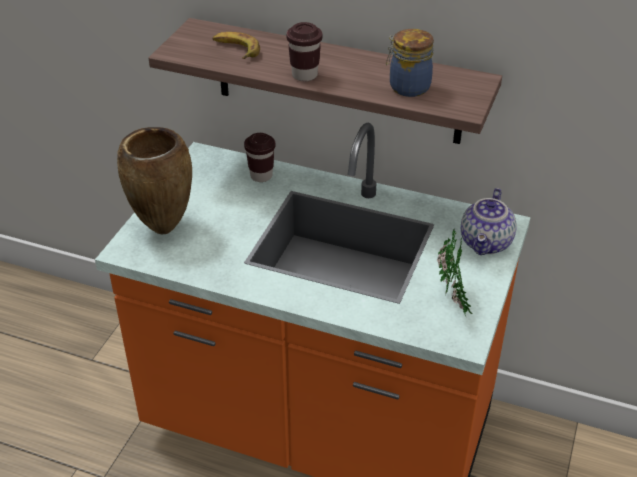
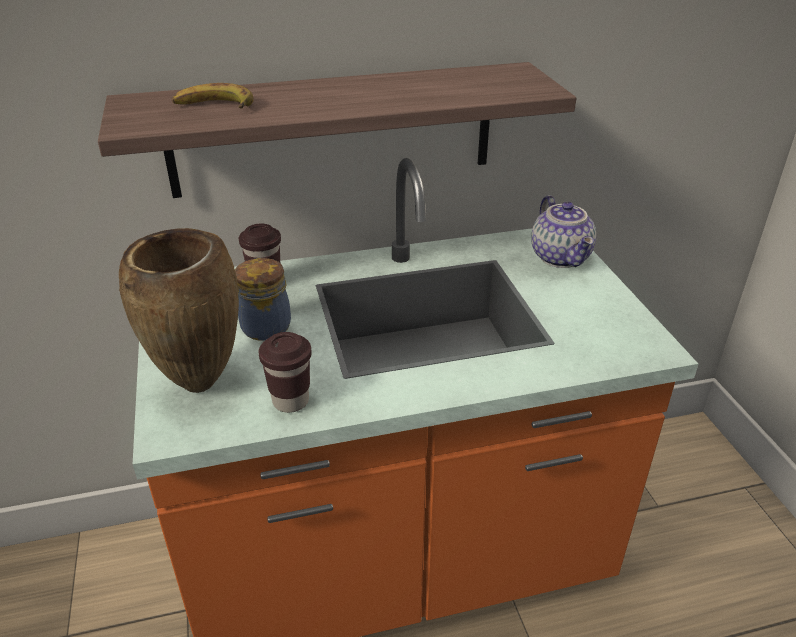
camera: 35 degrees left, 5 degrees down
brown cup [286,22,322,81] -> brown cup moved to [259,332,312,413]
jar [386,29,434,97] -> jar moved to [235,258,291,341]
potted plant [437,230,473,316] -> none

